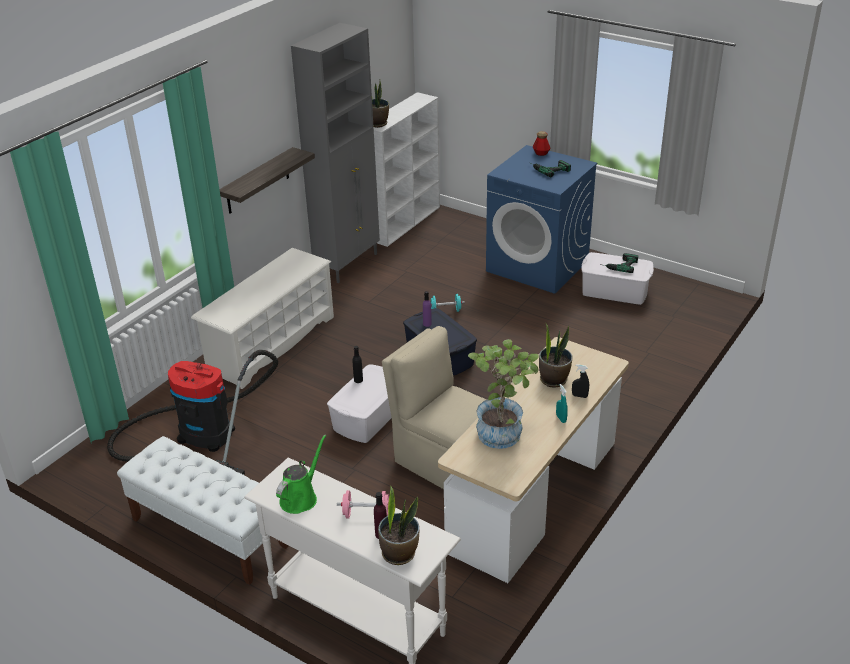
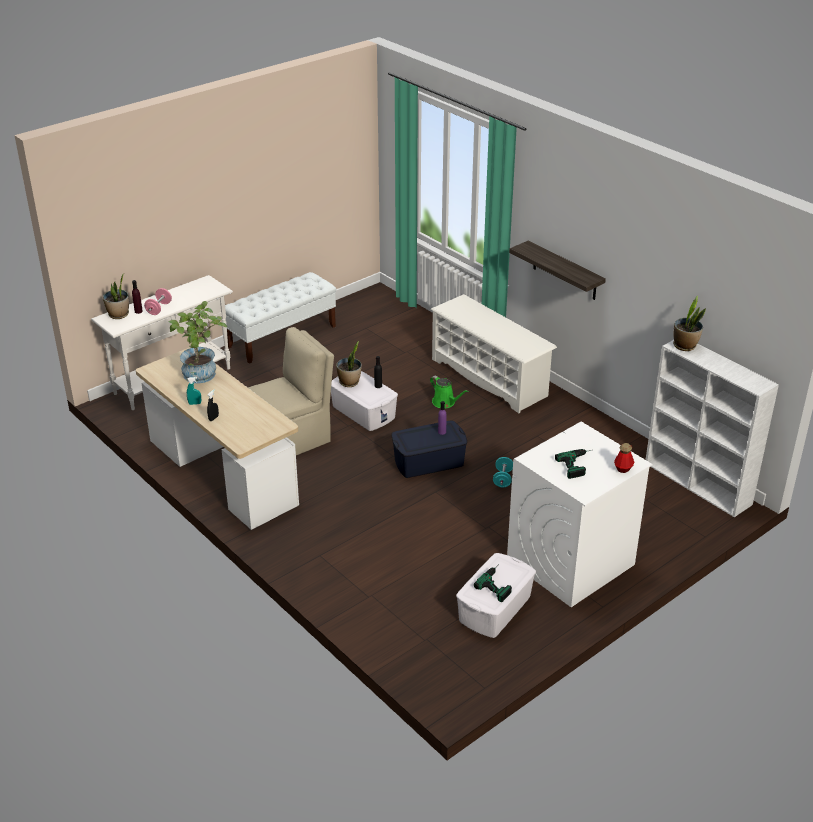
camera: 105 degrees right, 0 degrees up
vacuum cleaner [107,350,278,475] -> none
green watering can [276,434,326,514] -> green watering can moved to [430,376,468,408]
grey cabinet [291,23,380,283] -> none
blue washing machine [486,145,597,294] -> white washing machine [507,422,653,607]
potted plant [539,324,573,388] -> potted plant moved to [336,341,362,387]

